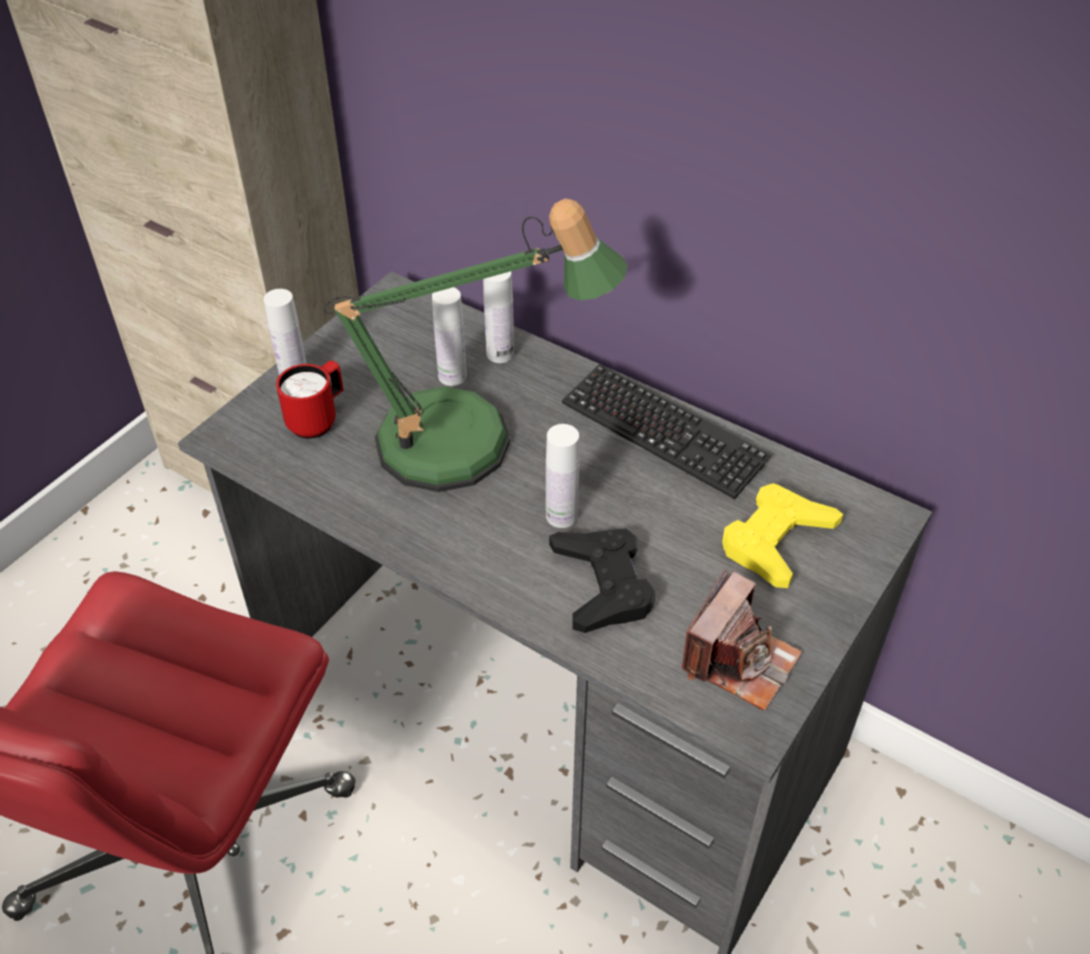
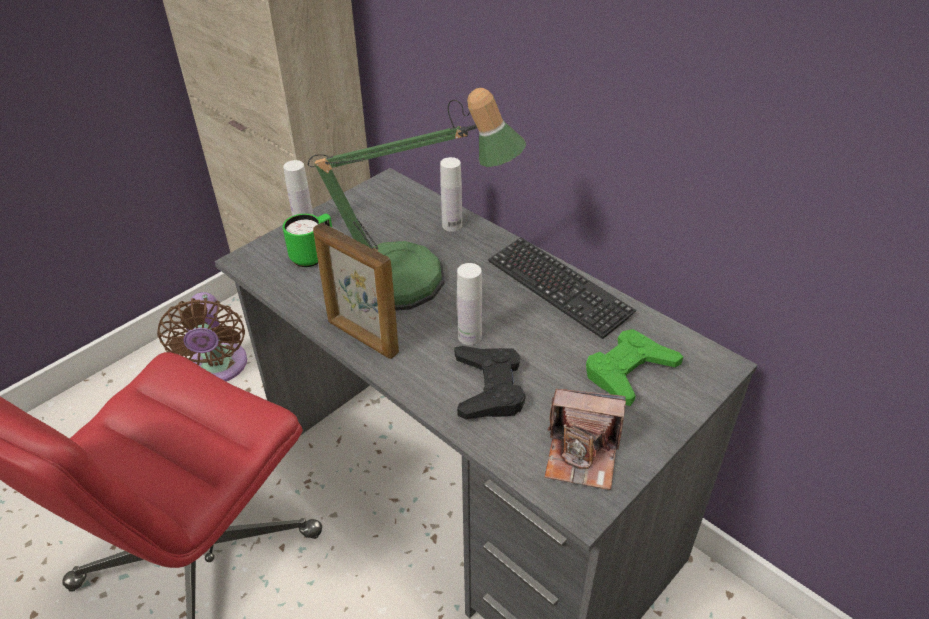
camera: 10 degrees right, 5 degrees down
red mug [276,360,343,438] -> green mug [283,214,332,267]
white bottle [432,287,467,386] -> none
camera [681,569,802,711] -> camera turned 60 degrees clockwise [545,389,626,490]
yellow game controller [722,483,843,588] -> green game controller [586,329,683,406]
none -> brown fan [157,292,247,381]
none -> picture frame [313,223,399,359]

